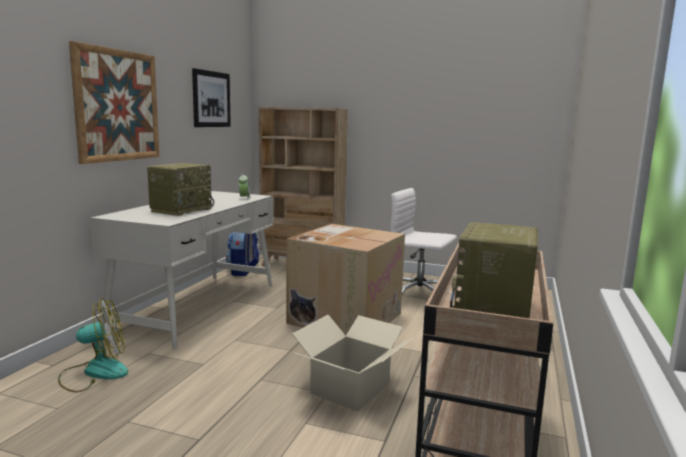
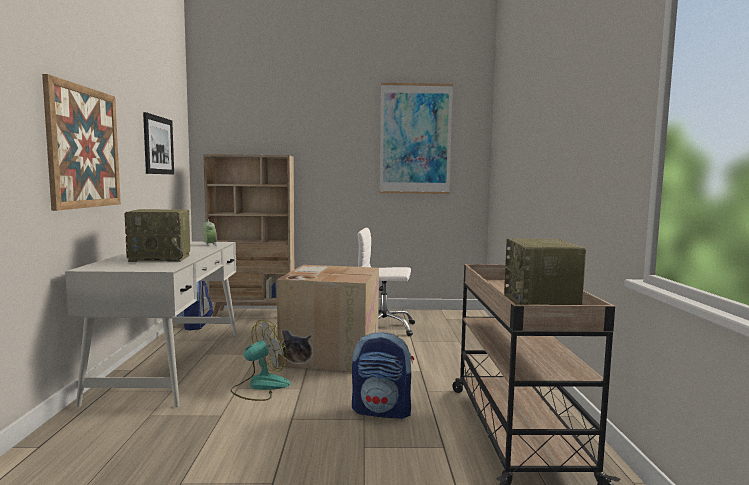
camera: 20 degrees left, 5 degrees down
fan [58,298,128,392] -> fan moved to [230,320,290,401]
radio [147,163,214,216] -> radio turned 75 degrees clockwise [124,209,190,262]
cardboard box [292,315,413,411] -> backpack [352,332,414,419]
none -> picture [379,83,453,194]

